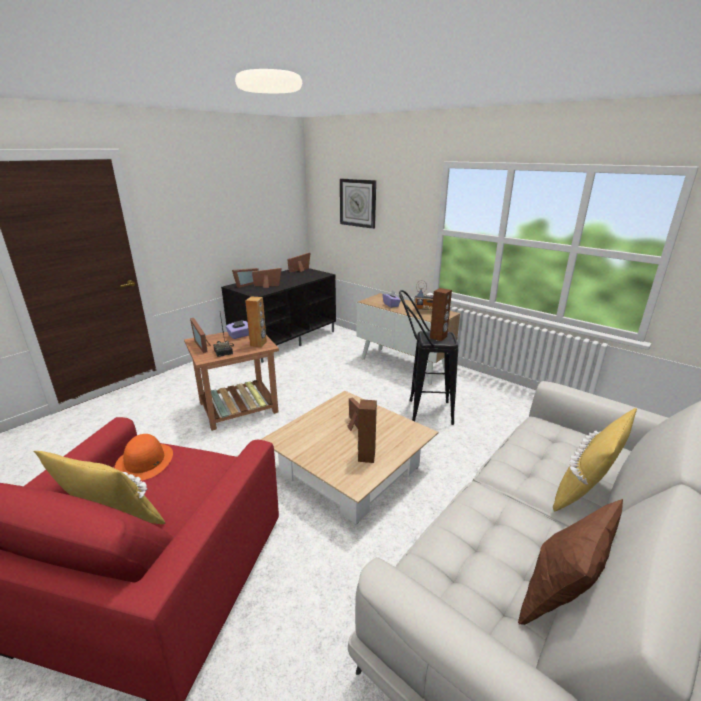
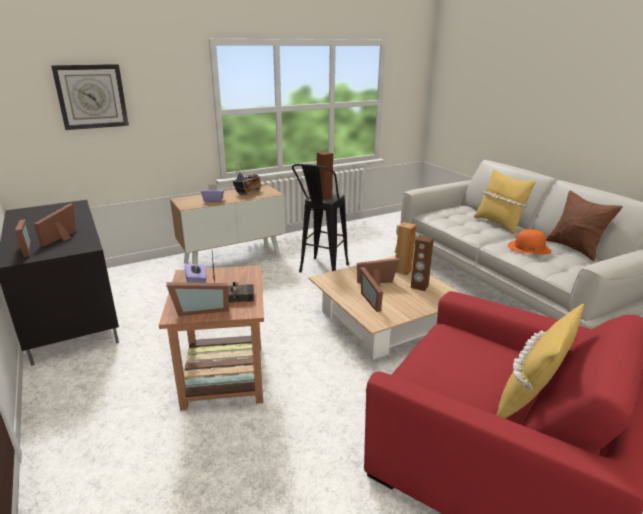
camera: 70 degrees left, 0 degrees up
orange hat [115,434,173,481] -> orange hat moved to [508,229,552,254]
brown speaker [245,296,267,347] -> brown speaker moved to [396,222,416,275]
picture frame [287,252,311,272] -> picture frame moved to [360,267,383,312]

